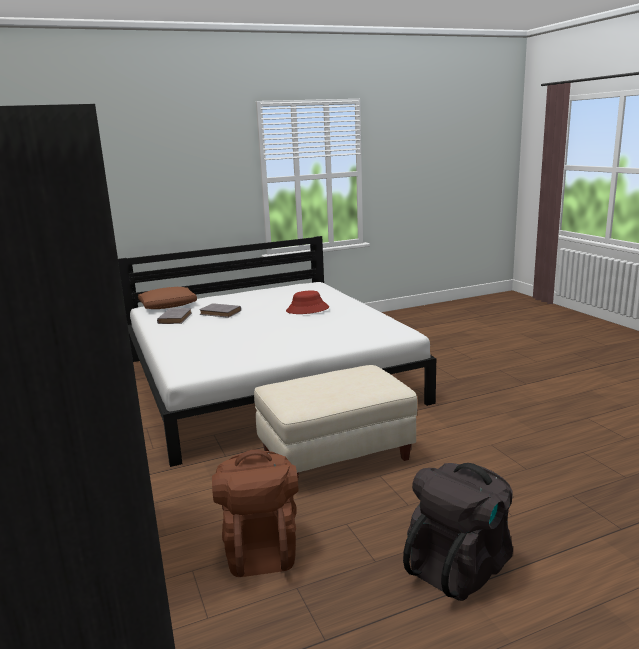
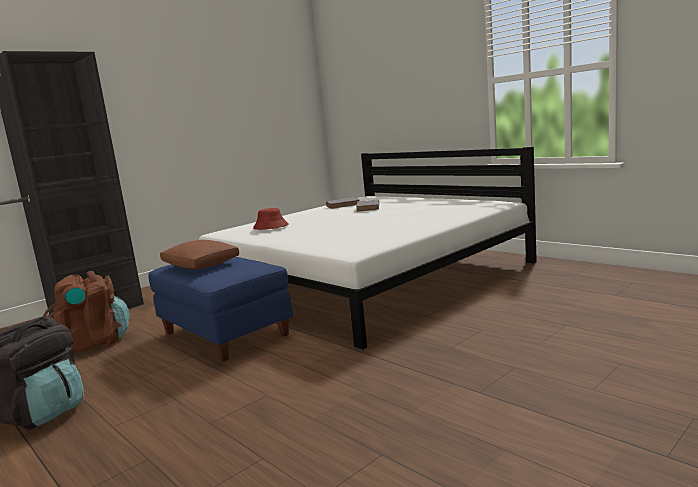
camera: 70 degrees right, 5 degrees down
brown pillow [138,287,197,309] -> brown pillow moved to [160,240,239,269]
beige ottoman [254,365,417,477] -> blue ottoman [148,257,293,362]
red hat [286,290,329,314] -> red hat moved to [253,208,289,230]

